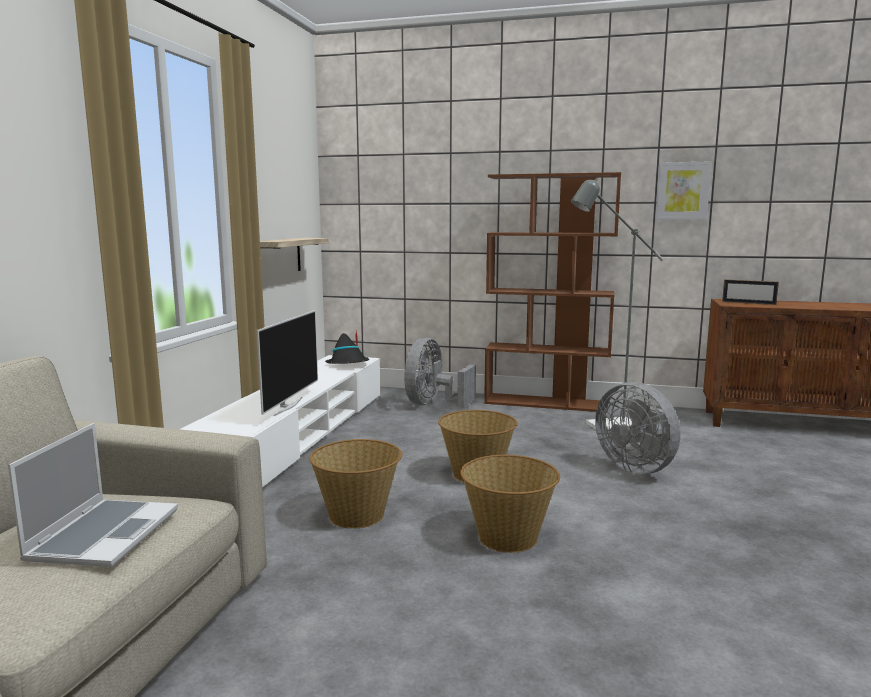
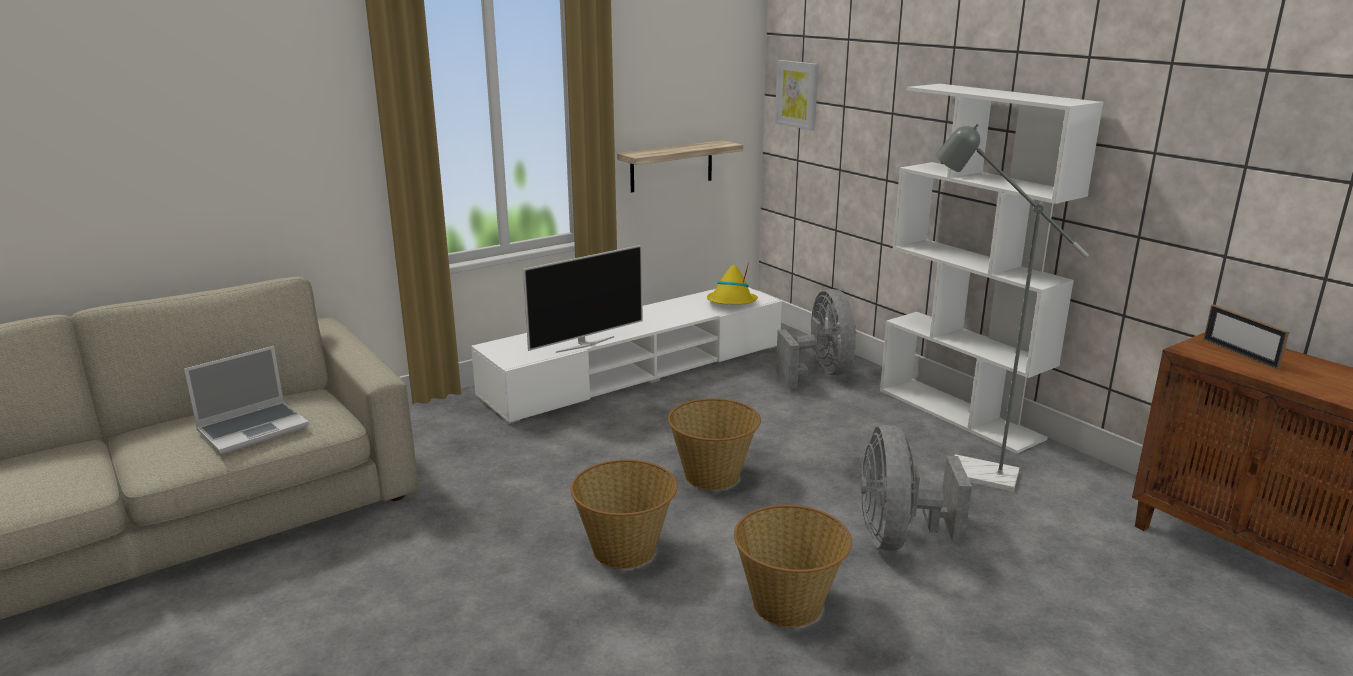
camera: 40 degrees right, 10 degrees up
basket [309,439,402,529] -> basket moved to [734,505,852,627]
black hat [325,331,369,364] -> yellow hat [707,262,758,305]
grey fan [404,337,476,407] -> grey fan turned 105 degrees clockwise [776,289,856,389]
brown bookcase [484,172,621,413] -> white bookcase [880,84,1104,454]
picture [655,161,711,219] -> picture moved to [775,60,819,130]

